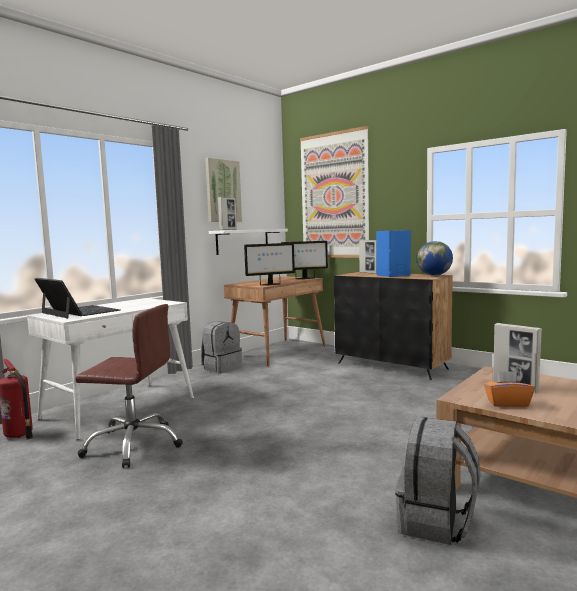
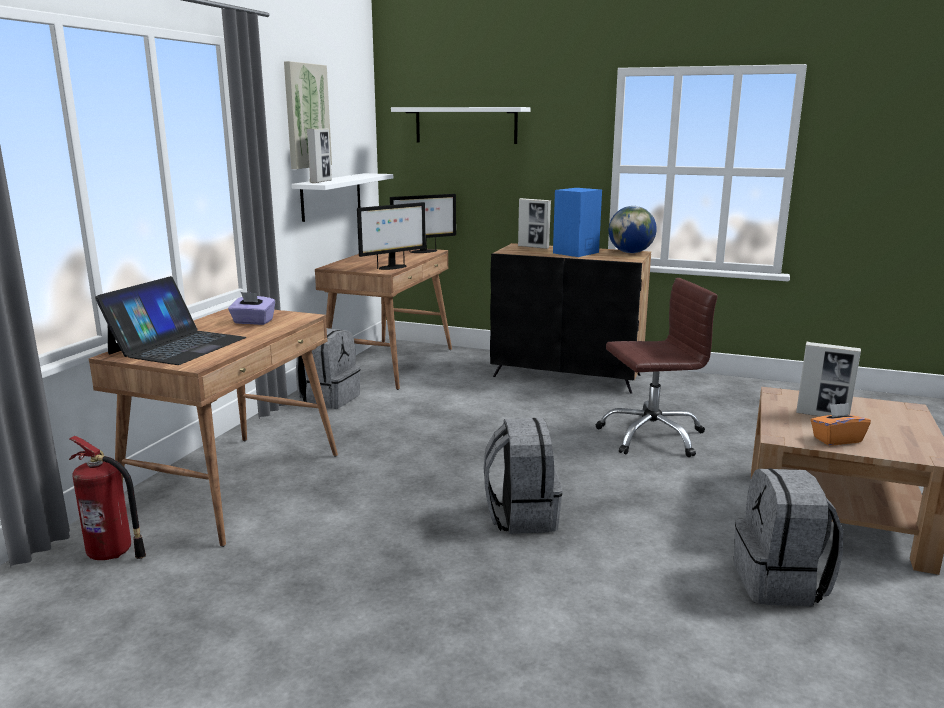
camera: 20 degrees left, 10 degrees up
white desk [27,298,194,440] -> brown desk [89,308,338,547]
laptop [35,278,120,318] -> laptop turned 90 degrees clockwise [95,276,246,365]
brown office chair [75,304,183,468] -> brown office chair moved to [596,278,718,457]
picture [300,126,369,258] -> white shelf [391,107,530,144]
none -> purple tissue box [228,292,275,325]
none -> grey backpack [484,418,562,534]

